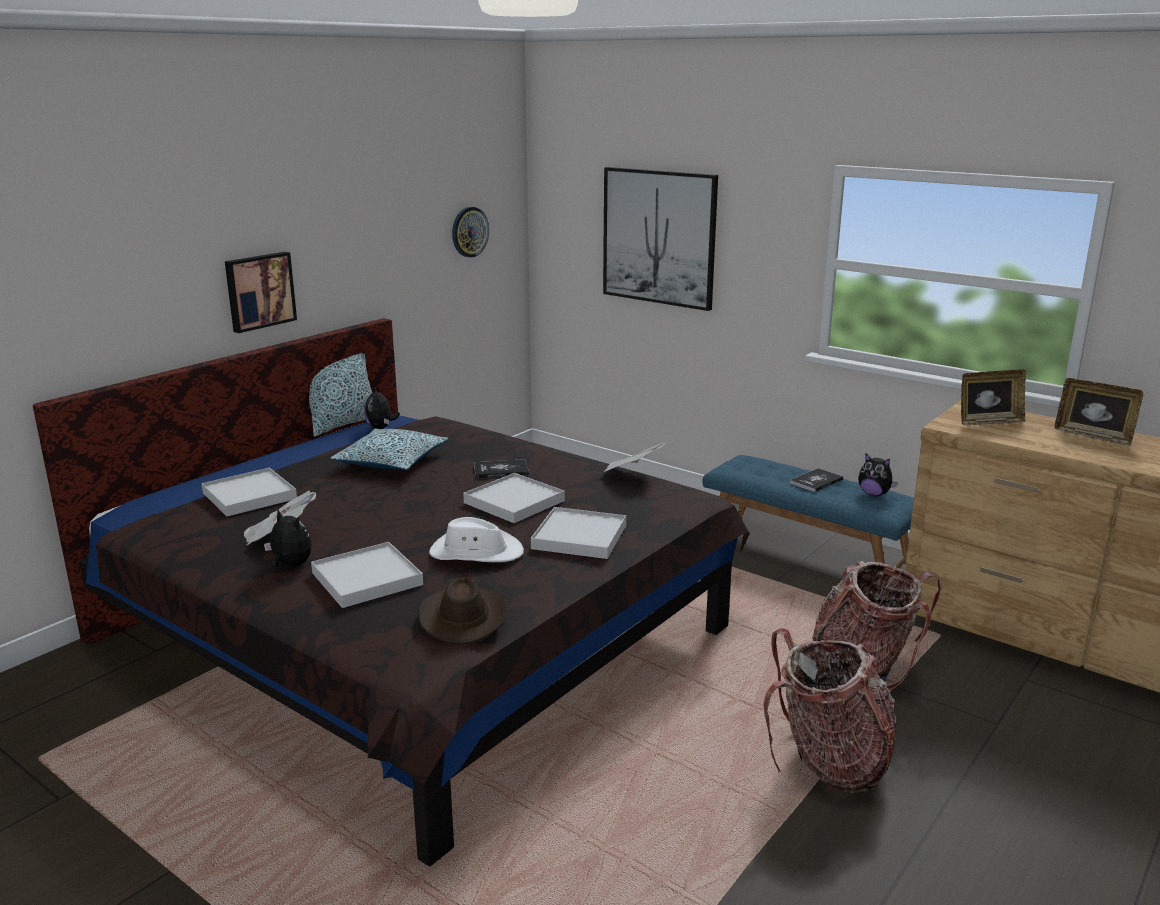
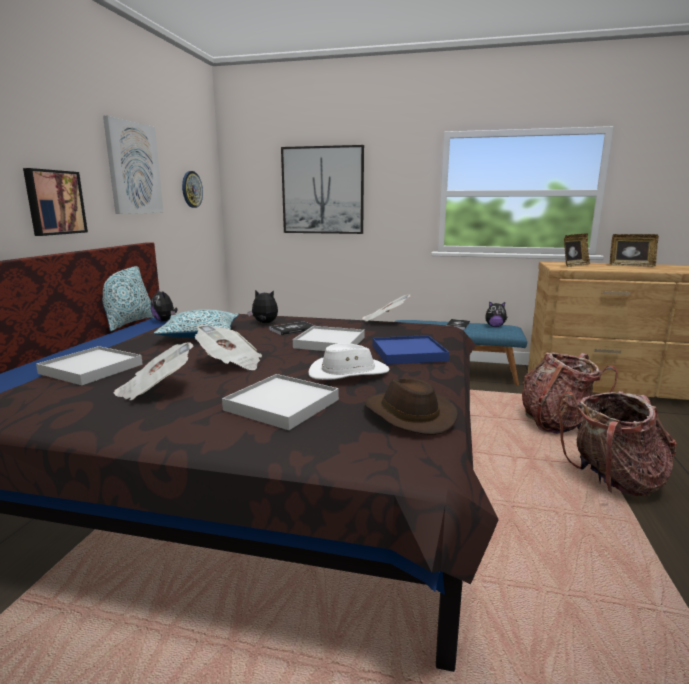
camera: 25 degrees left, 5 degrees down
plush toy [264,509,312,567] -> plush toy moved to [248,290,278,323]
white tray [531,507,626,559] -> blue tray [372,335,449,365]
none -> picture [103,115,164,214]
none -> newspaper [195,325,262,370]

